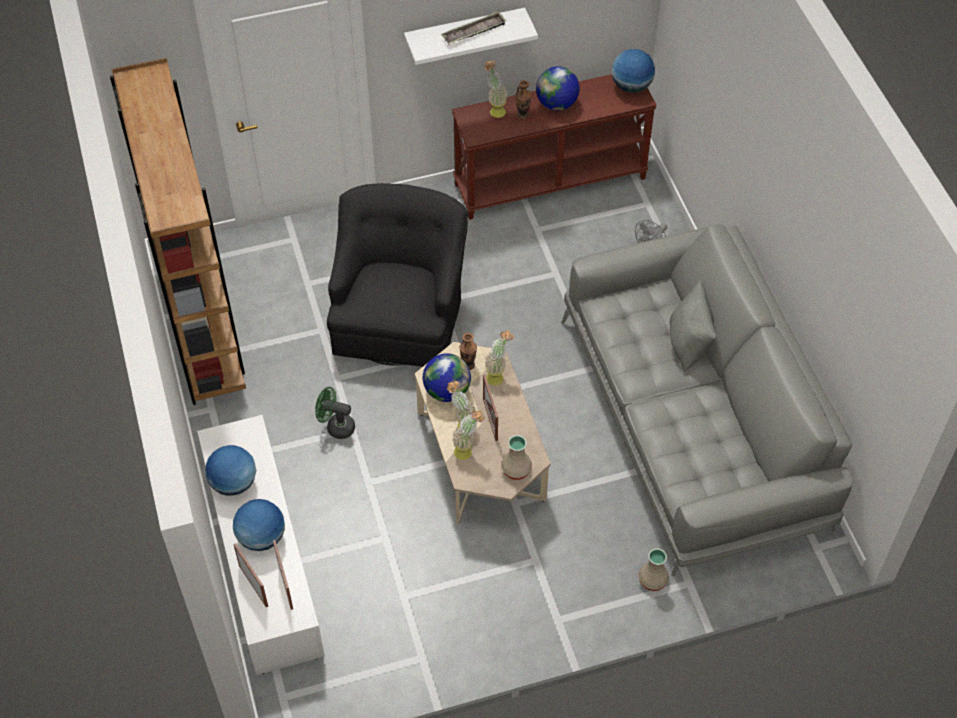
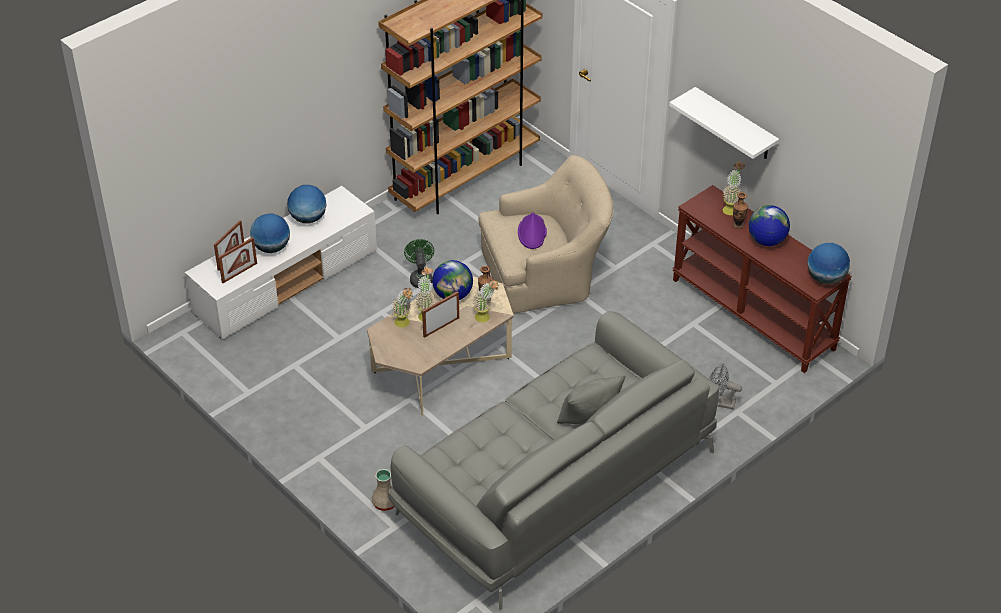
camera: 65 degrees right, 10 degrees down
black armchair [327,183,468,367] -> beige armchair [479,155,614,314]
tray [441,11,507,45] -> none
beige vase [501,435,532,480] -> none
none -> purple hat [518,212,547,249]

